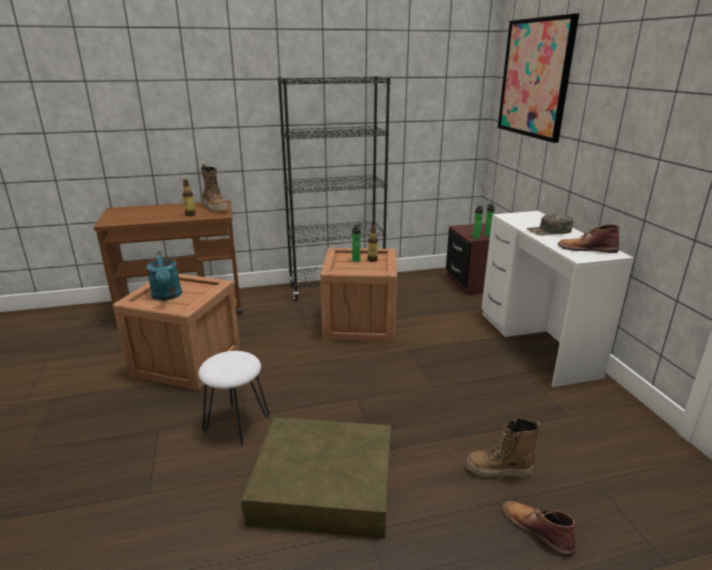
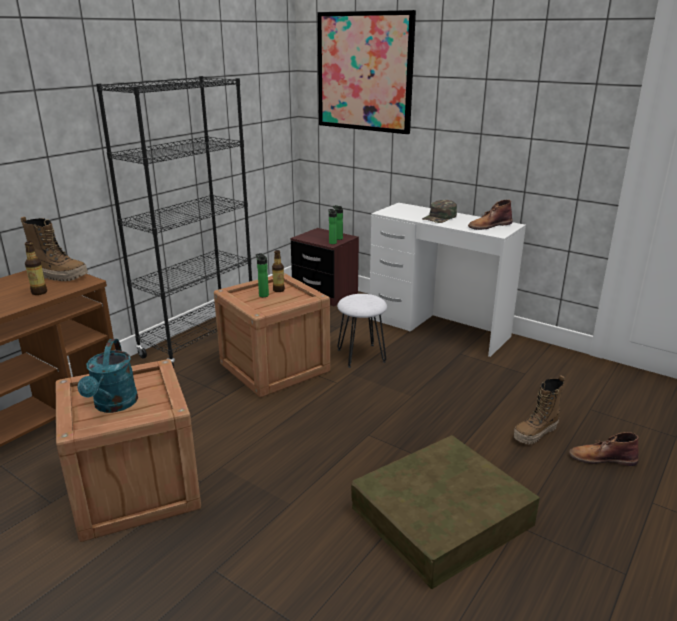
camera: 40 degrees left, 0 degrees up
turquoise watering can [146,251,182,300] -> turquoise watering can turned 60 degrees clockwise [77,339,138,413]
white stool [198,351,269,446] -> white stool moved to [337,294,387,368]

